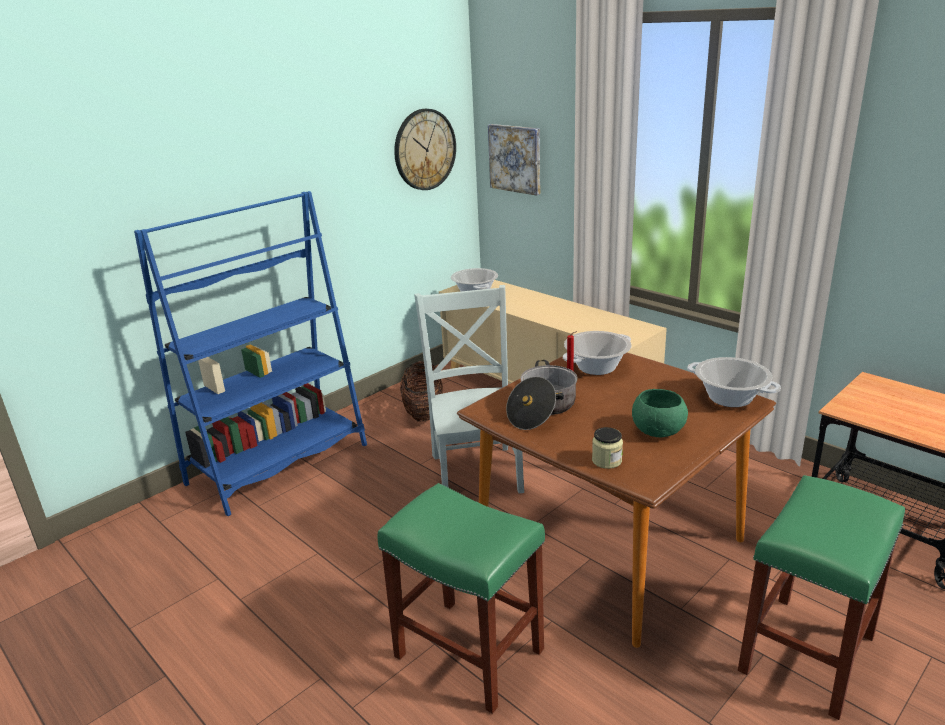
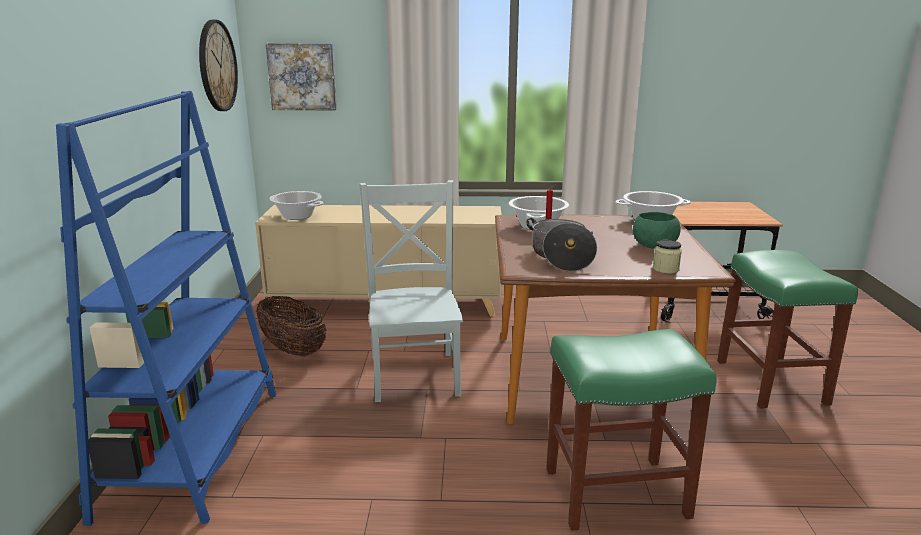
camera: 45 degrees left, 5 degrees down
grey chair [414,285,524,494] -> grey chair turned 45 degrees clockwise [359,180,463,402]

